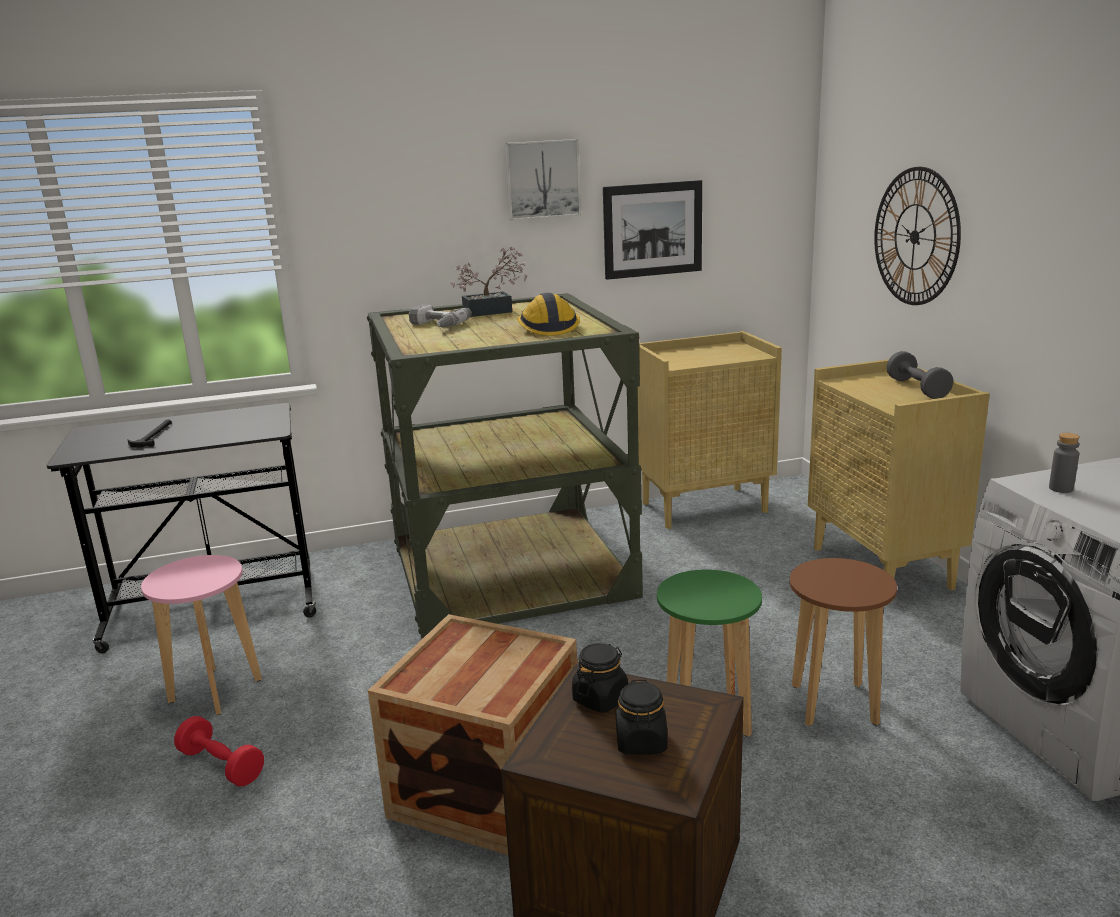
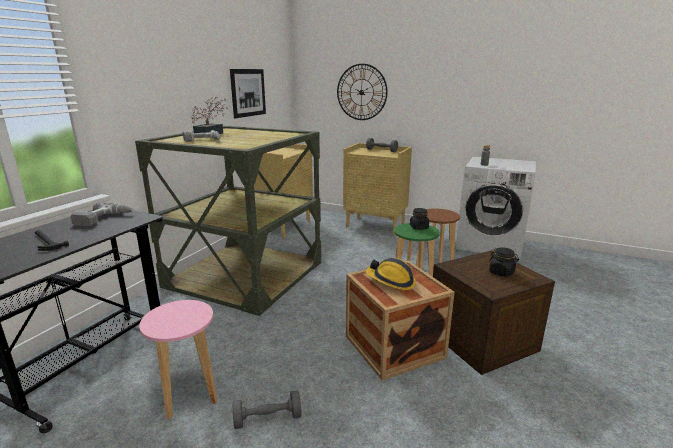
camera: 50 degrees left, 0 degrees up
red dumbbell [174,716,264,786] -> grey dumbbell [233,390,301,429]
picture [504,139,581,221] -> none
hard hat [517,293,580,336] -> hard hat moved to [366,258,416,290]
black jar [572,643,628,713] -> black jar moved to [410,208,429,230]
none -> power drill [71,203,133,226]

